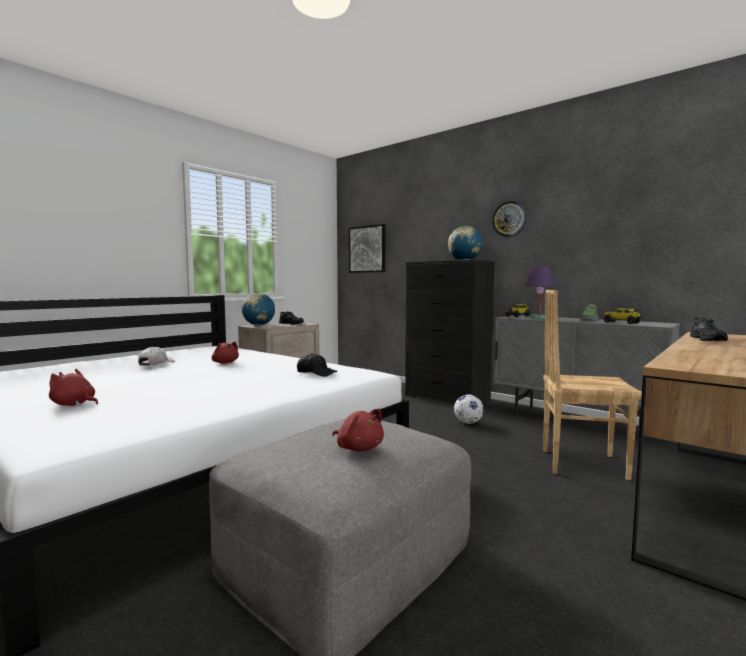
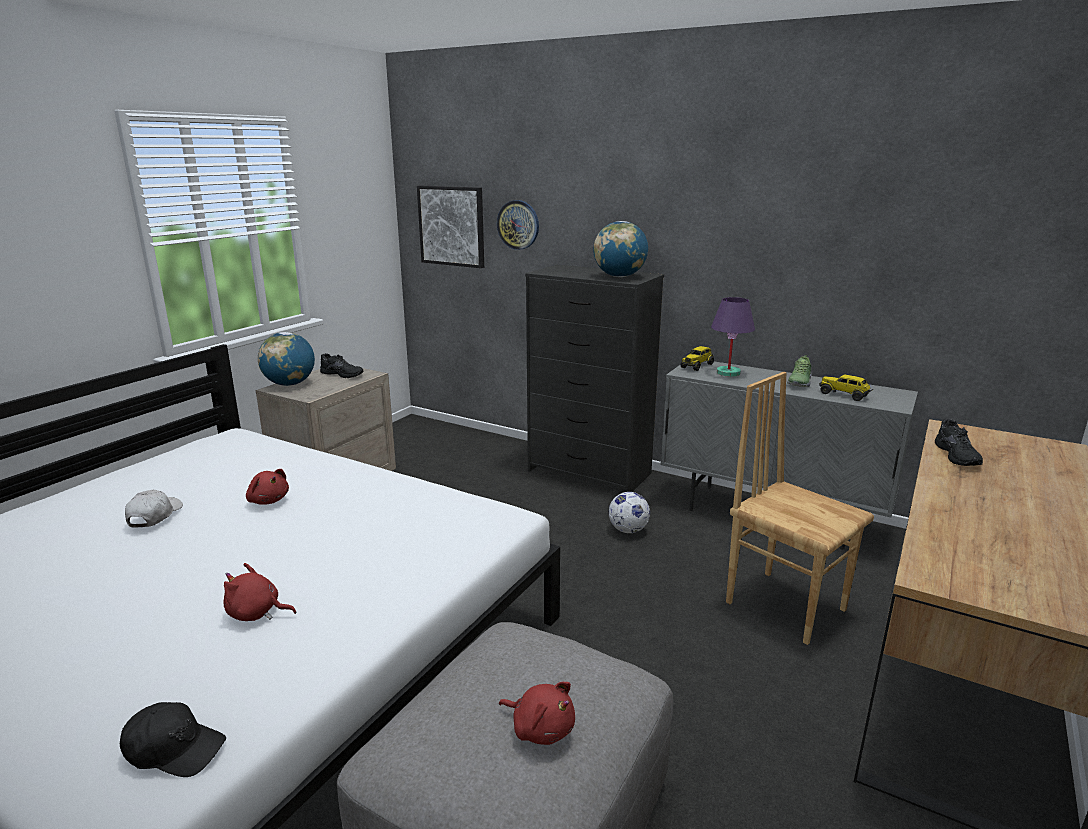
camera: 10 degrees left, 15 degrees up
red plush toy [49,369,98,406] -> red plush toy moved to [224,563,297,621]
black cap [297,353,337,377] -> black cap moved to [120,702,226,777]
wall clock [492,201,527,237] -> wall clock moved to [497,200,539,250]
brown chair [543,290,642,480] -> brown chair turned 45 degrees clockwise [726,372,874,645]

